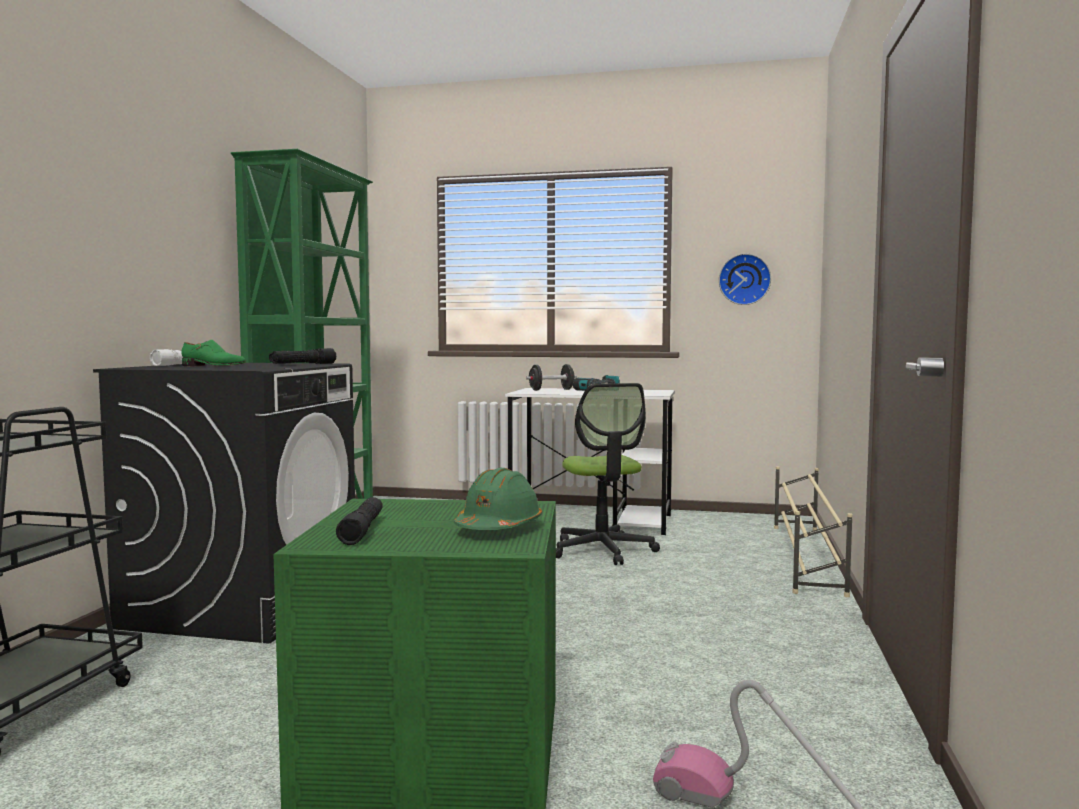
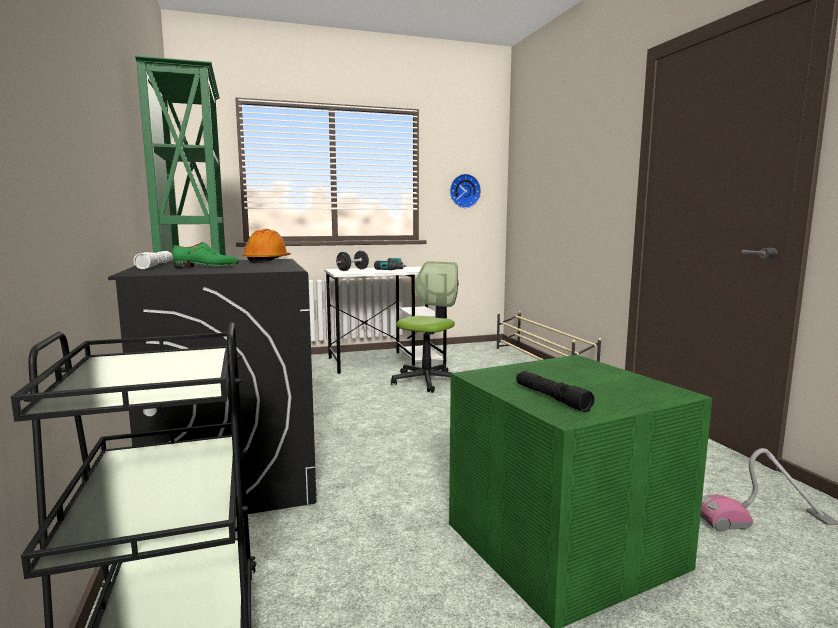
camera: 30 degrees left, 5 degrees up
black flashlight [269,348,336,364] -> orange hard hat [242,229,291,263]
green hard hat [454,468,542,530] -> none
office chair [556,383,660,565] -> office chair turned 105 degrees counterclockwise [391,261,459,393]

